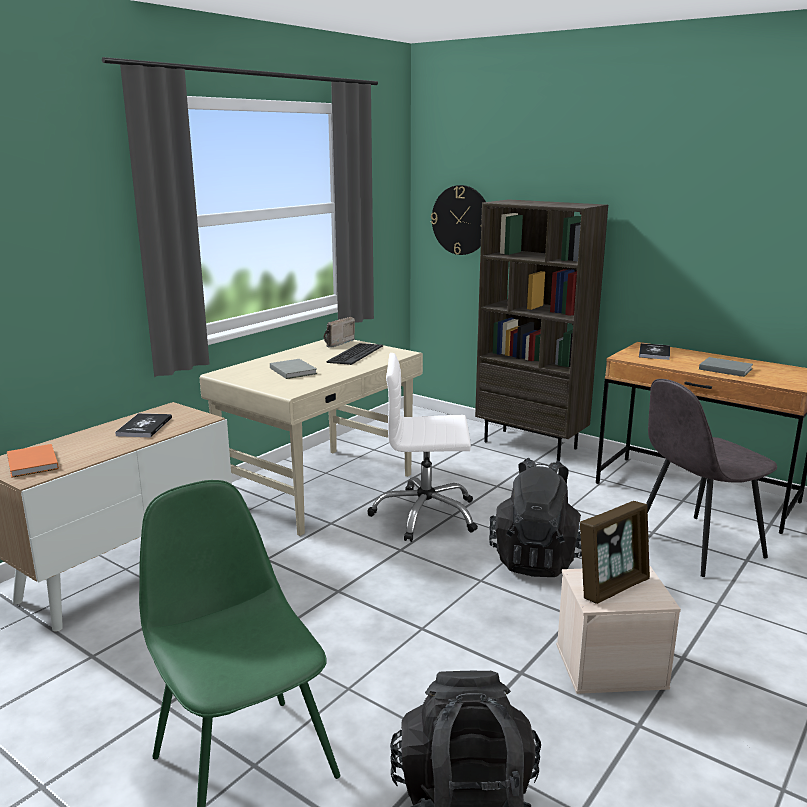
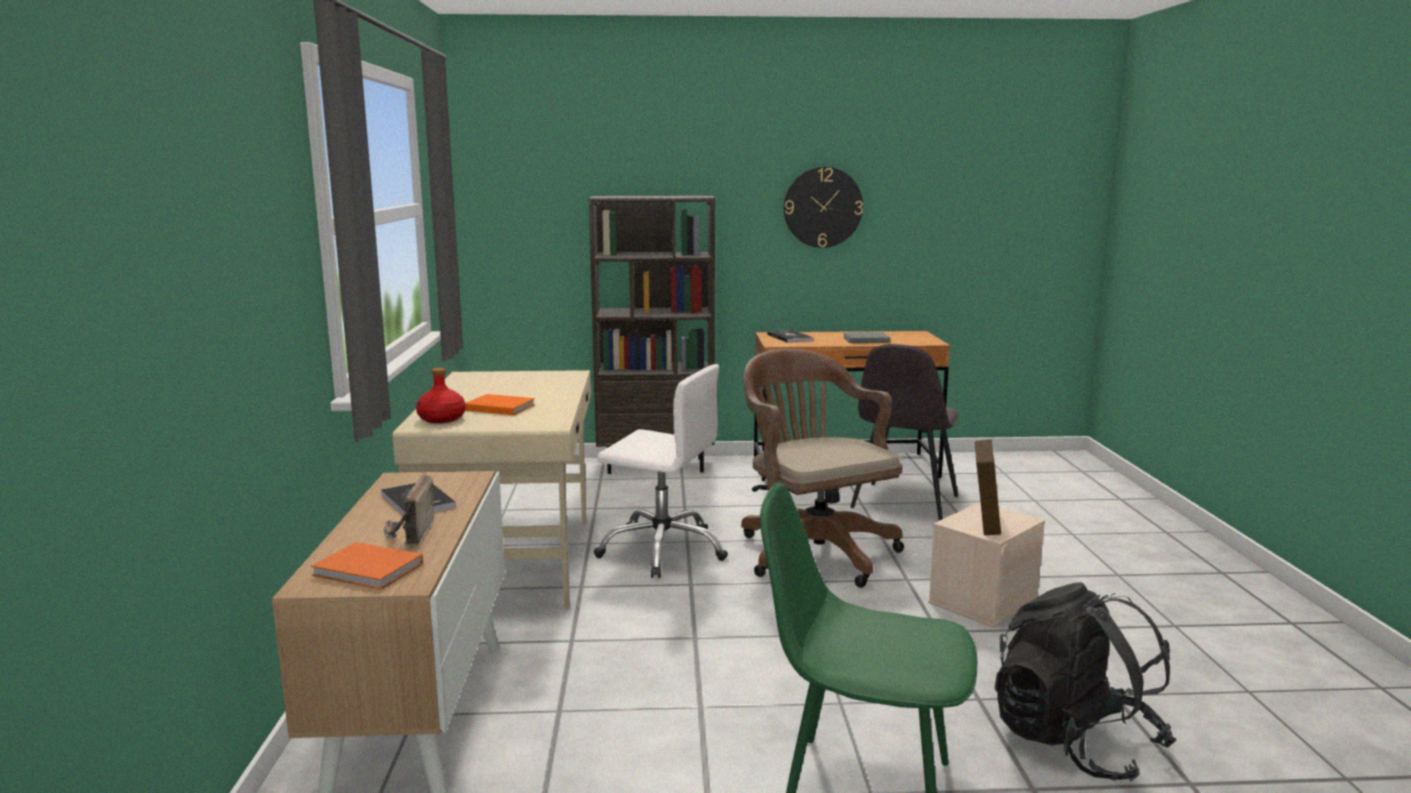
camera: 40 degrees left, 5 degrees down
grey book [270,359,317,379] -> orange book [465,394,535,415]
radio [323,317,355,348] -> radio moved to [384,475,435,547]
keyboard [327,343,383,365] -> none
white office chair [367,353,478,542] -> white office chair turned 120 degrees counterclockwise [594,364,728,578]
wall clock [431,185,486,255] -> wall clock moved to [784,167,863,248]
black backpack [489,458,582,577] -> brown office chair [741,349,904,588]
none -> red bottle [416,368,466,423]

